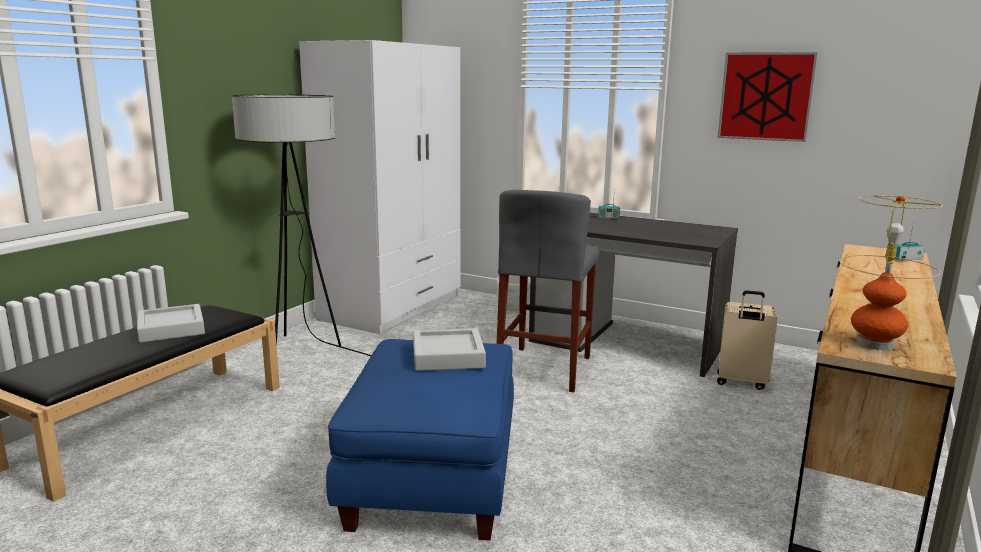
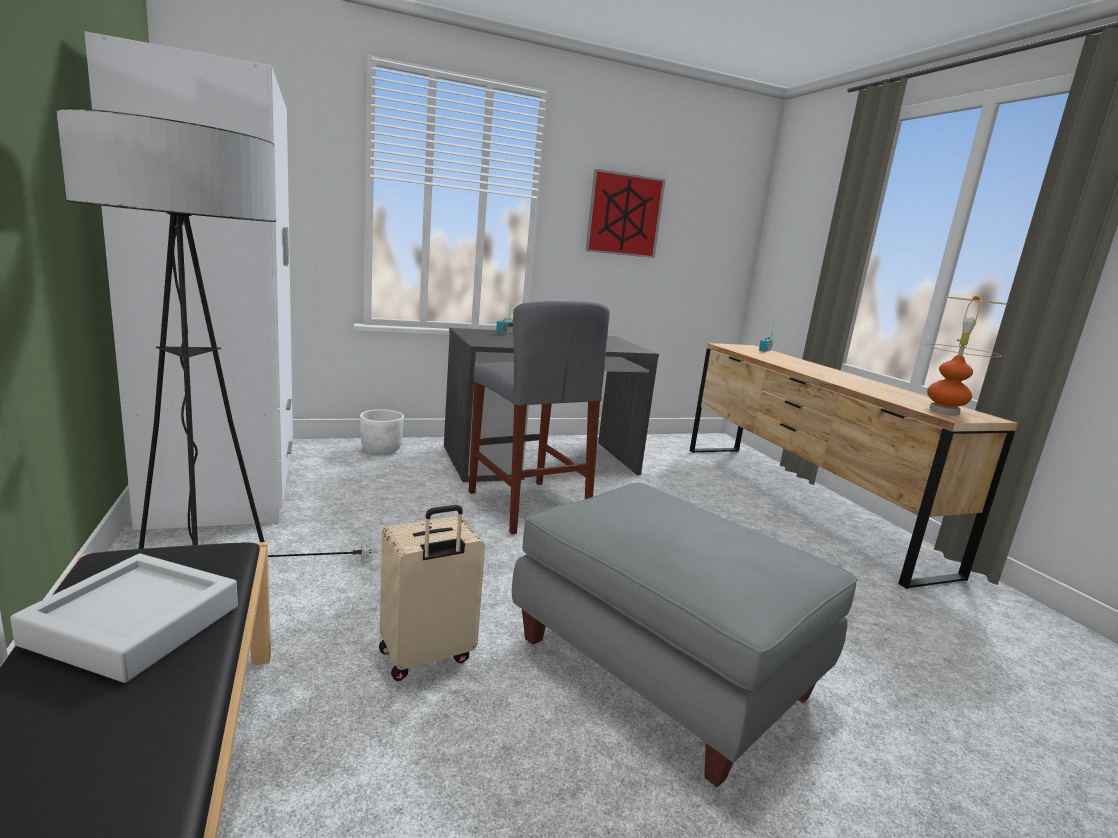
camera: 50 degrees left, 0 degrees up
blue ottoman [326,339,514,540] -> grey ottoman [512,483,857,788]
grey tray [413,328,486,371] -> none
beige suitcase [717,290,778,390] -> beige suitcase moved to [379,505,485,681]

